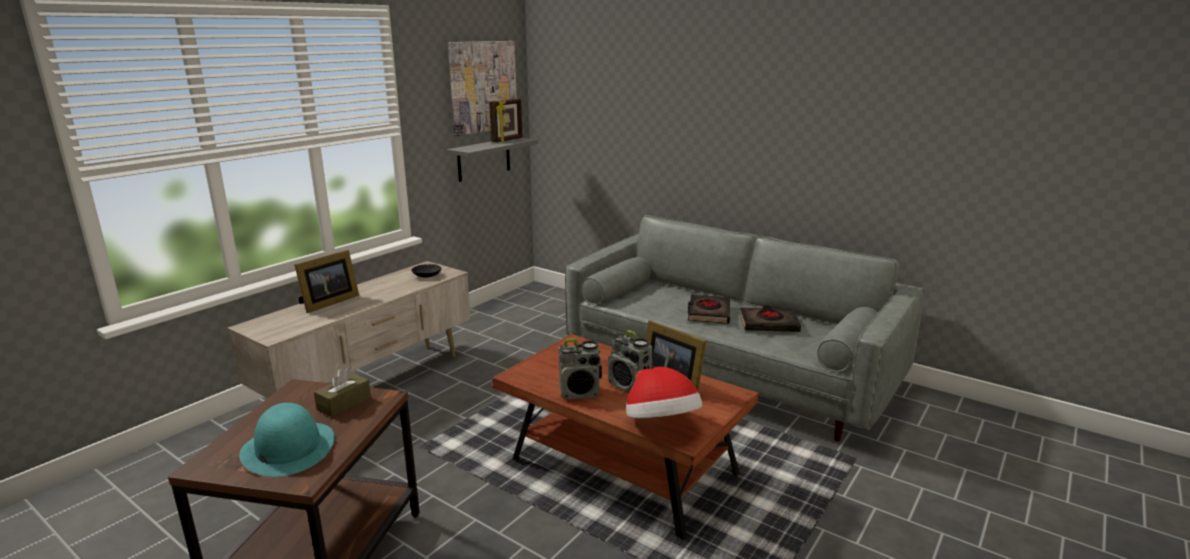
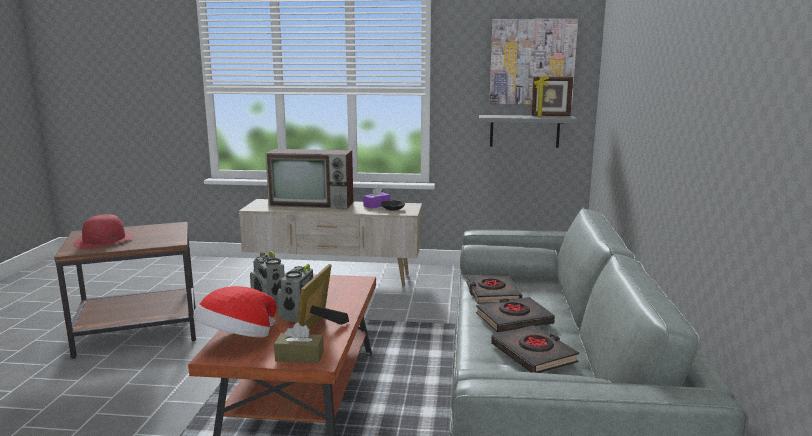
camera: 60 degrees right, 5 degrees down
turquoise hat [239,403,335,477] -> red hat [73,214,135,249]
picture frame [294,250,359,313] -> television [265,149,353,209]
brown tissue box [314,368,371,417] -> brown tissue box moved to [274,322,324,363]
none -> purple tissue box [363,185,390,209]
none -> black book [467,274,522,304]

